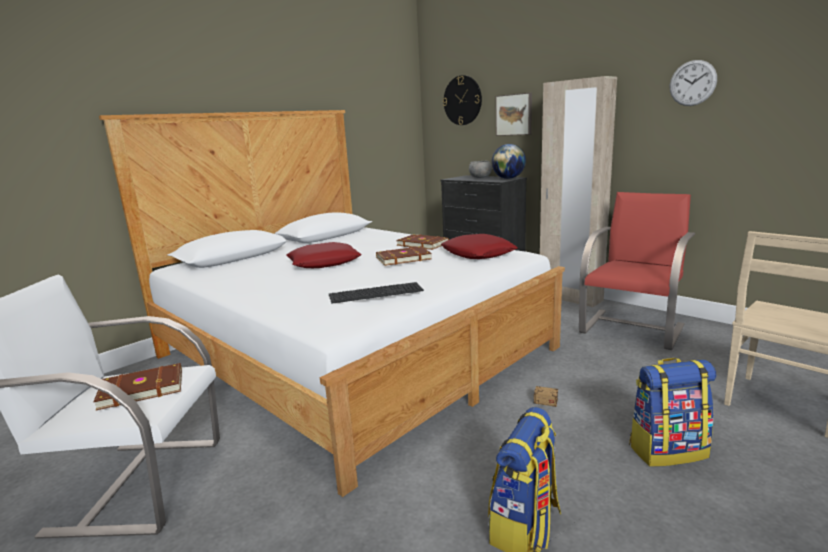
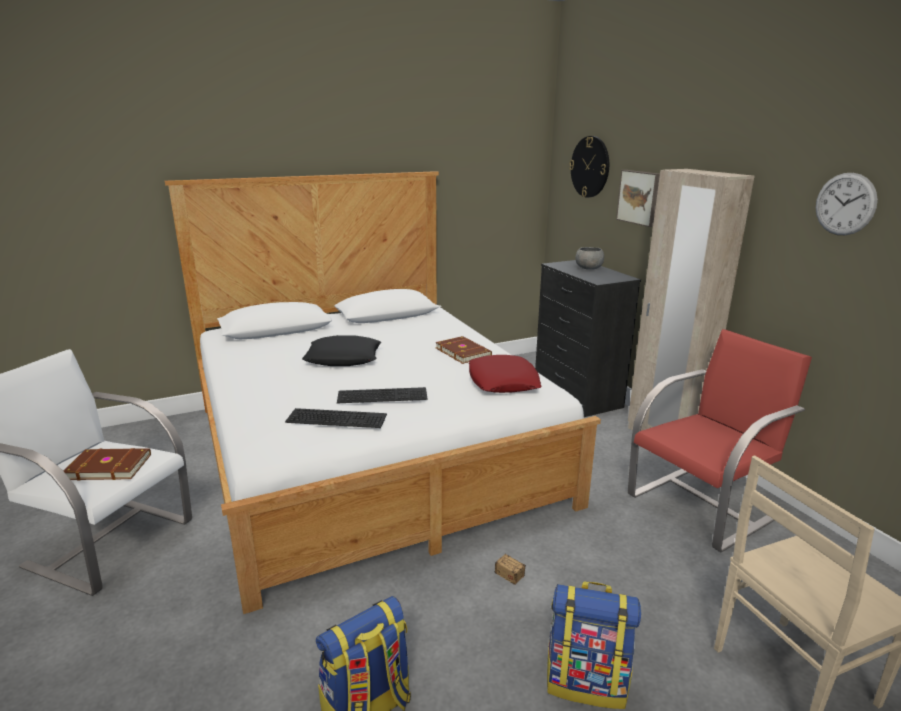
camera: 20 degrees right, 5 degrees up
red pillow [286,242,361,268] -> black pillow [302,335,381,366]
brown book [376,246,432,266] -> none
globe [491,144,526,179] -> none
none -> keyboard [337,387,428,403]

